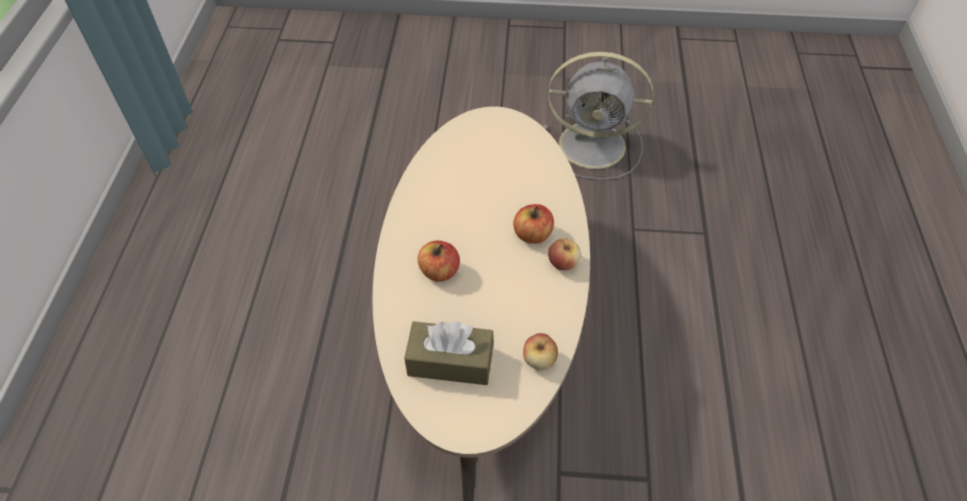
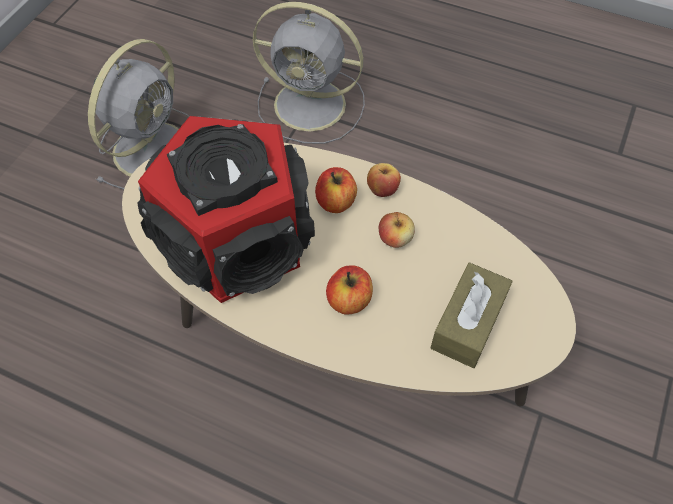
camera: 70 degrees left, 5 degrees up
apple [523,333,558,370] -> apple moved to [379,212,415,248]
none -> speaker [137,116,315,303]
none -> grey fan [253,2,365,144]

